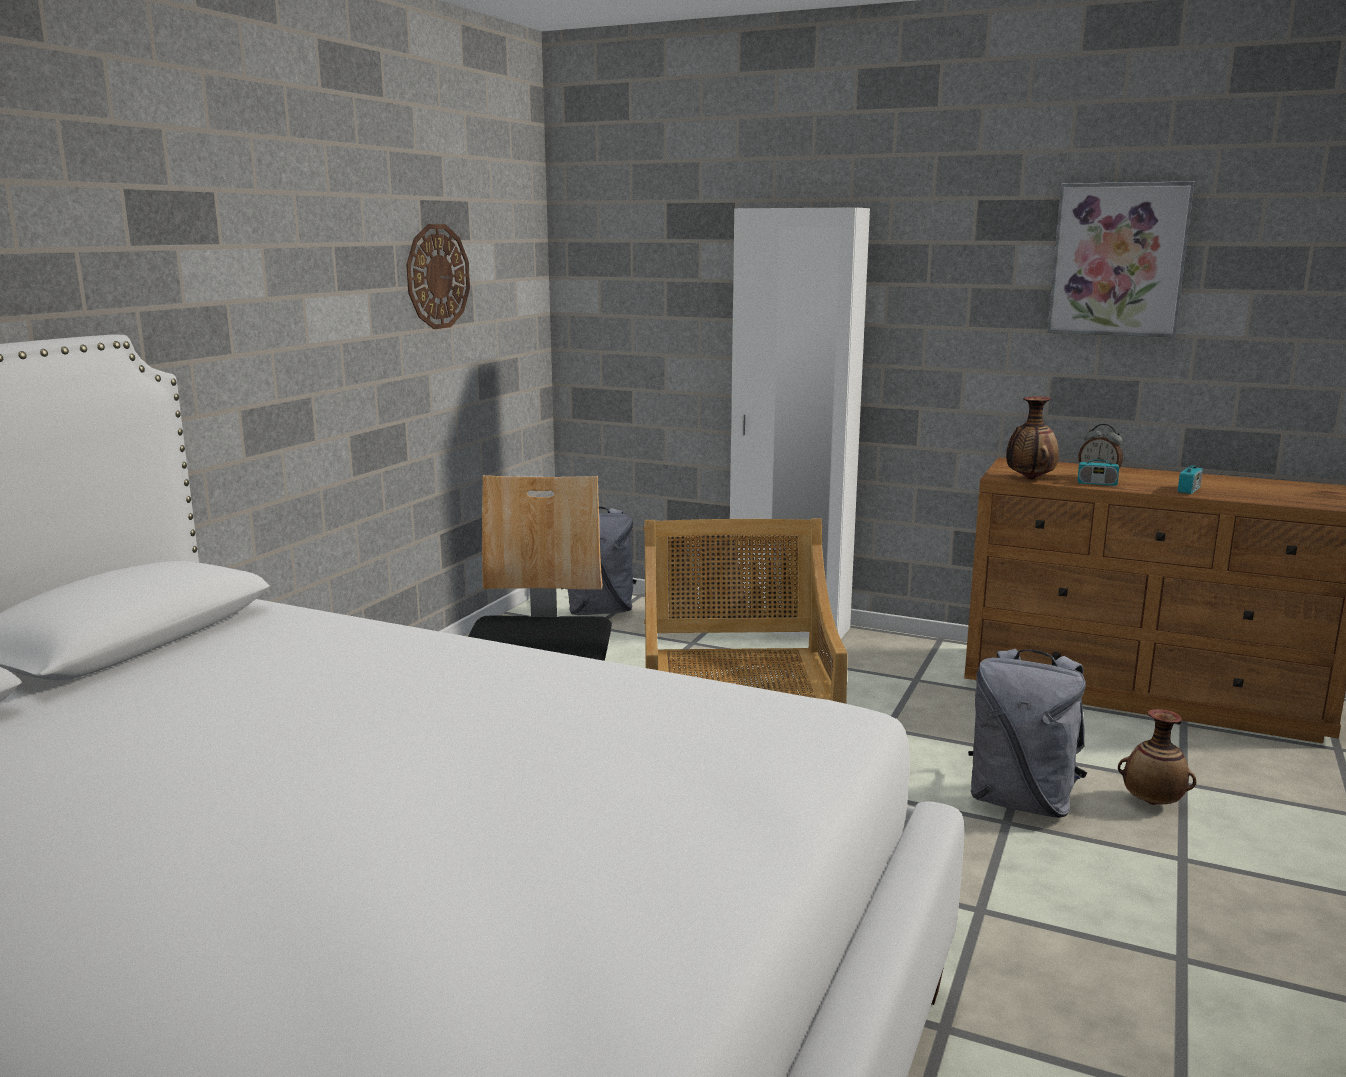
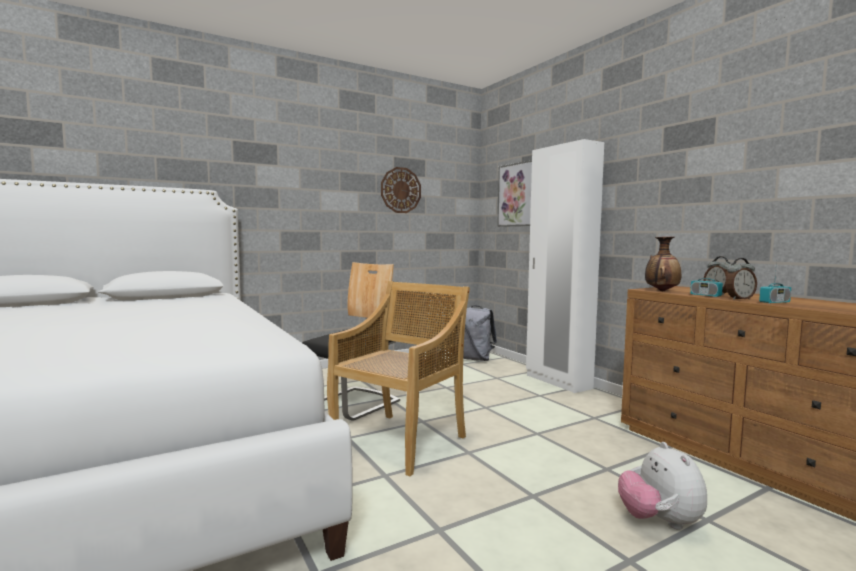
camera: 35 degrees right, 10 degrees down
grey backpack [968,649,1087,818] -> none
picture [1047,181,1195,338] -> picture moved to [497,160,532,227]
vase [1118,709,1196,805] -> plush toy [618,442,707,530]
none -> alarm clock [725,258,757,300]

